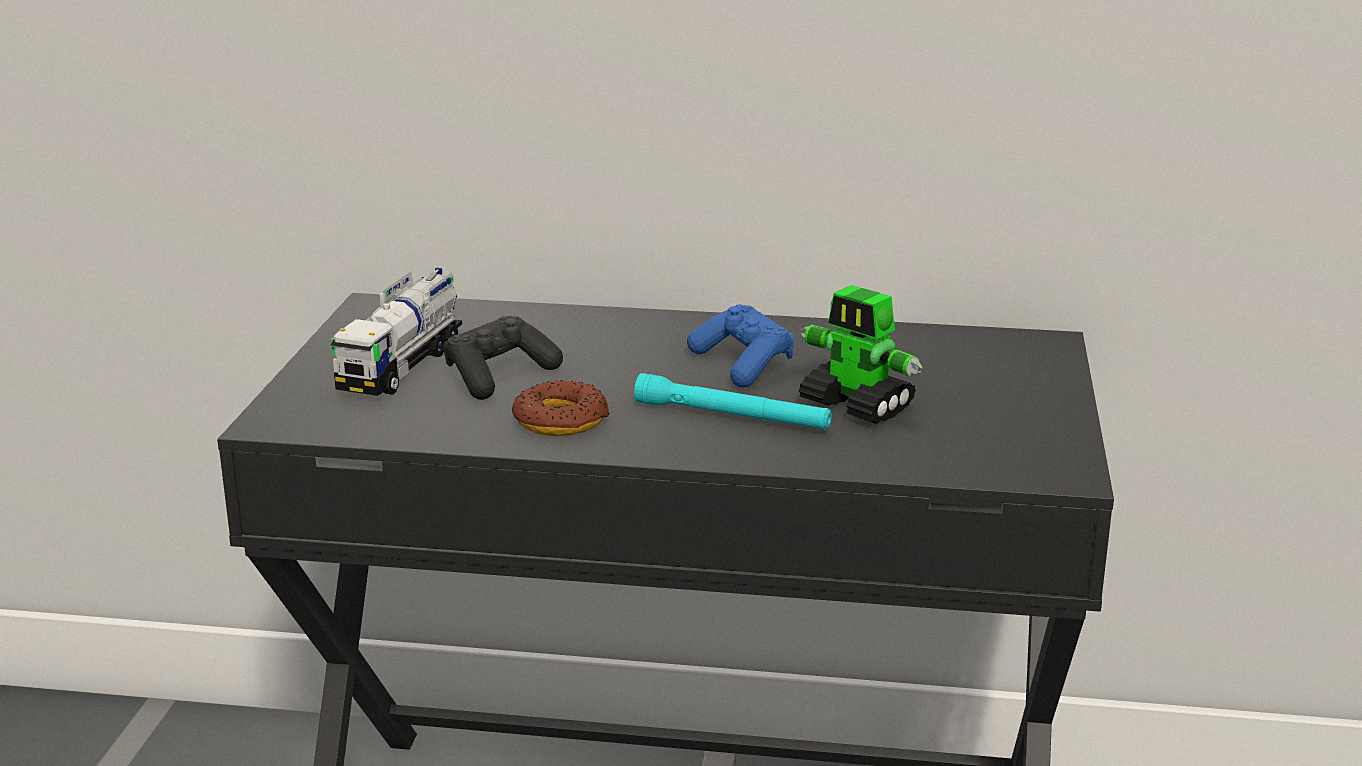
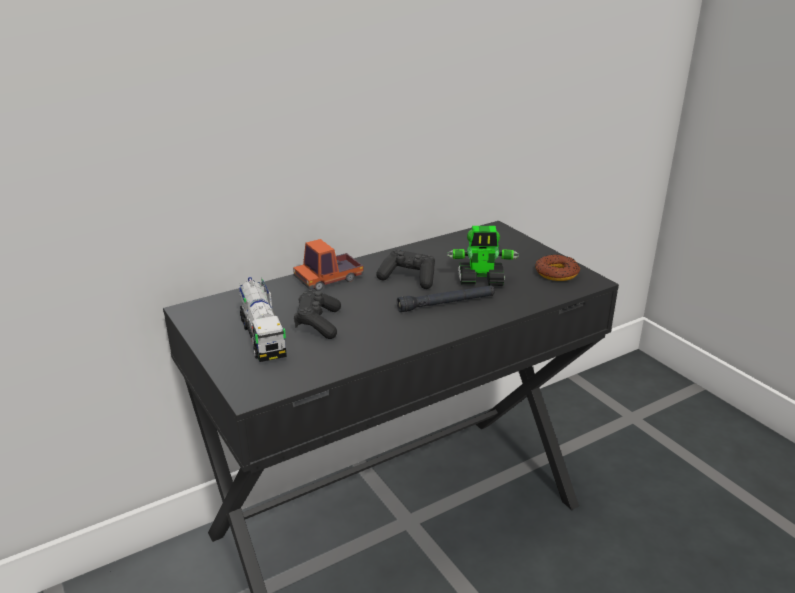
camera: 40 degrees left, 5 degrees up
donut [512,380,610,436] -> donut moved to [535,254,580,281]
turquoise flashlight [634,373,832,430] -> black flashlight [397,285,495,312]
blue game controller [687,304,794,388] -> black game controller [376,249,435,289]
none -> toy truck [293,239,364,291]

